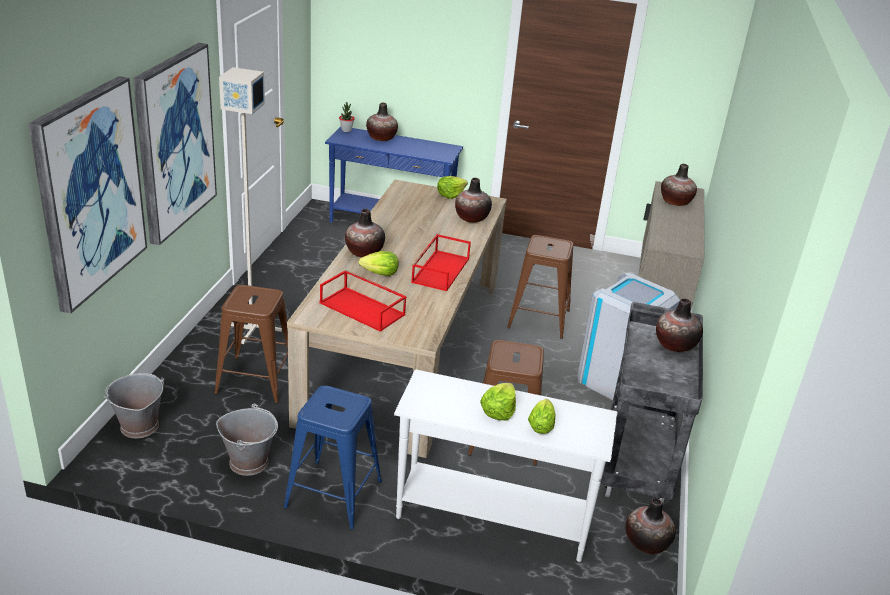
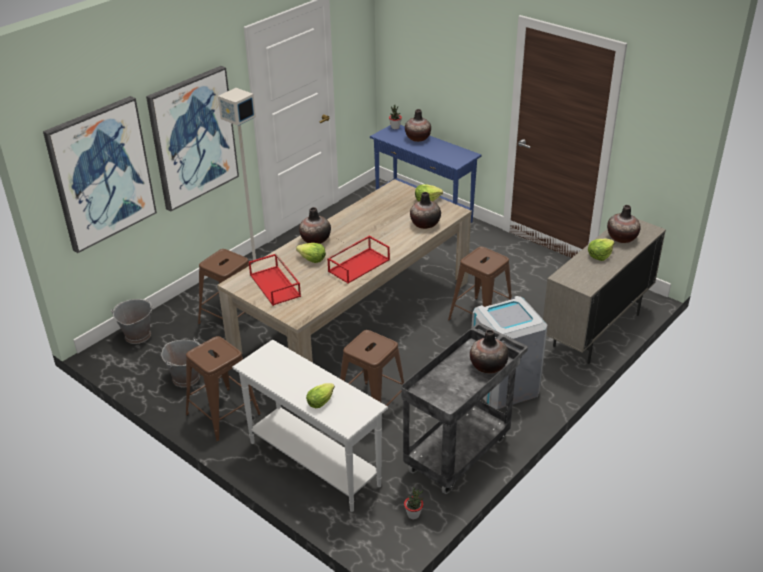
camera: 30 degrees right, 5 degrees up
blue stool [284,385,382,529] -> brown stool [186,336,261,442]
lettuce [480,383,516,421] -> lettuce moved to [588,238,615,261]
vase [625,498,676,554] -> potted plant [404,487,424,519]

